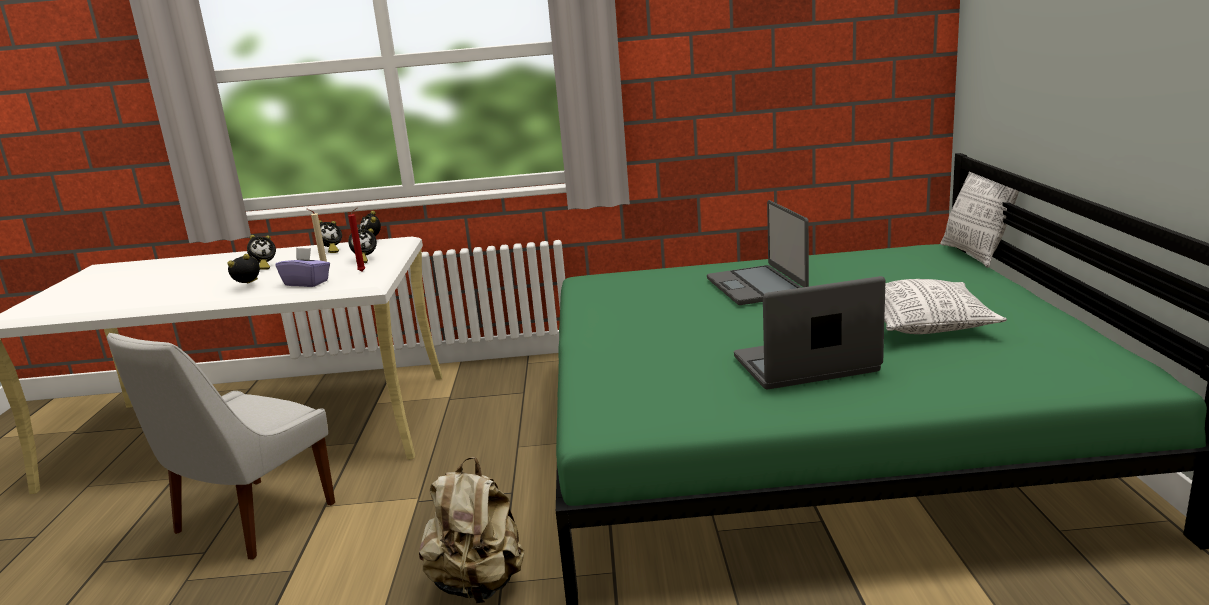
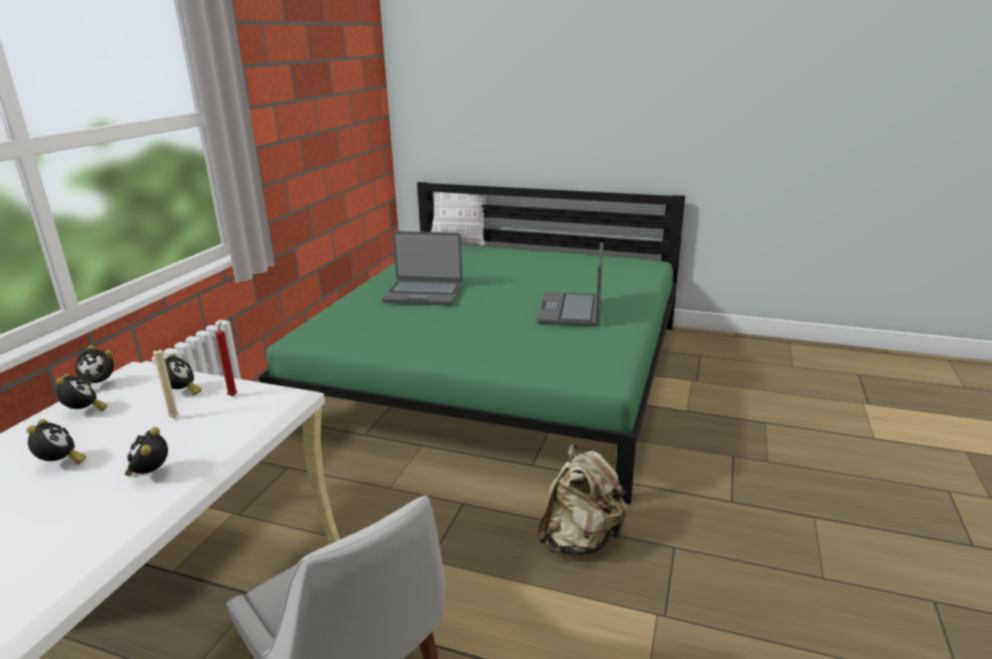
camera: 70 degrees left, 5 degrees up
purple tissue box [276,248,330,287] -> none
pillow [884,279,1007,334] -> none

